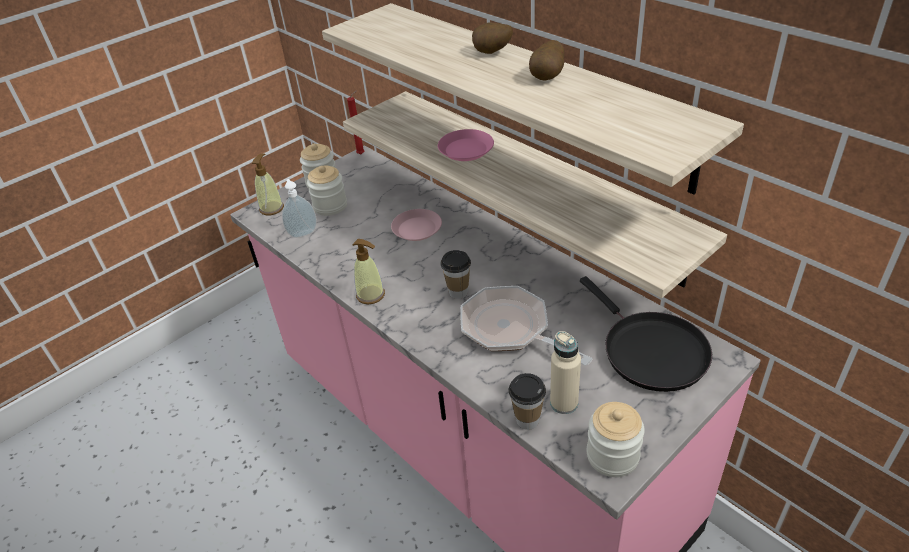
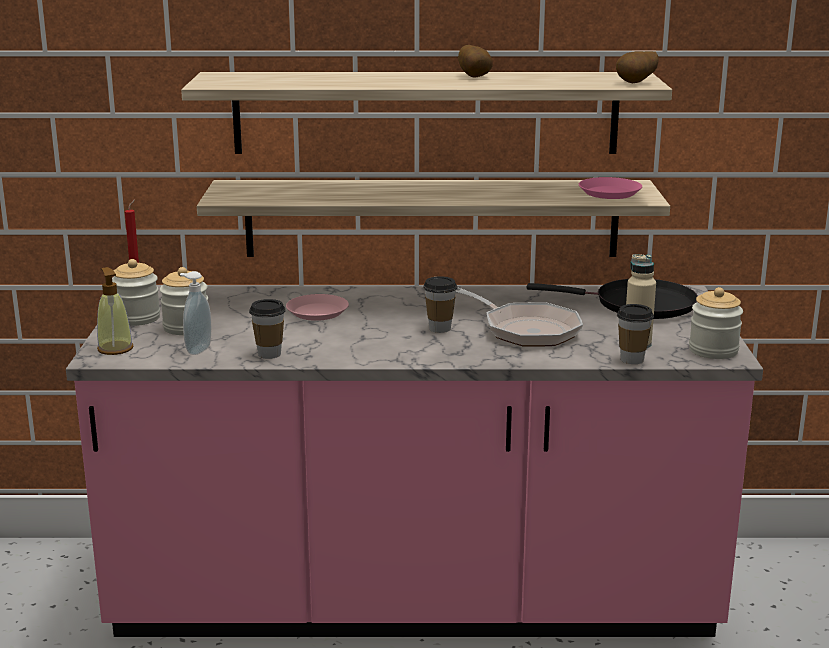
camera: 50 degrees left, 20 degrees down
soap dispenser [352,239,385,304] -> none
pink plate [438,129,494,161] -> pink plate moved to [579,177,642,199]
frying pan [460,286,592,366] -> frying pan turned 135 degrees counterclockwise [456,287,583,347]
potato [472,22,513,54] -> potato moved to [616,51,659,83]
none -> cup [249,299,286,359]

